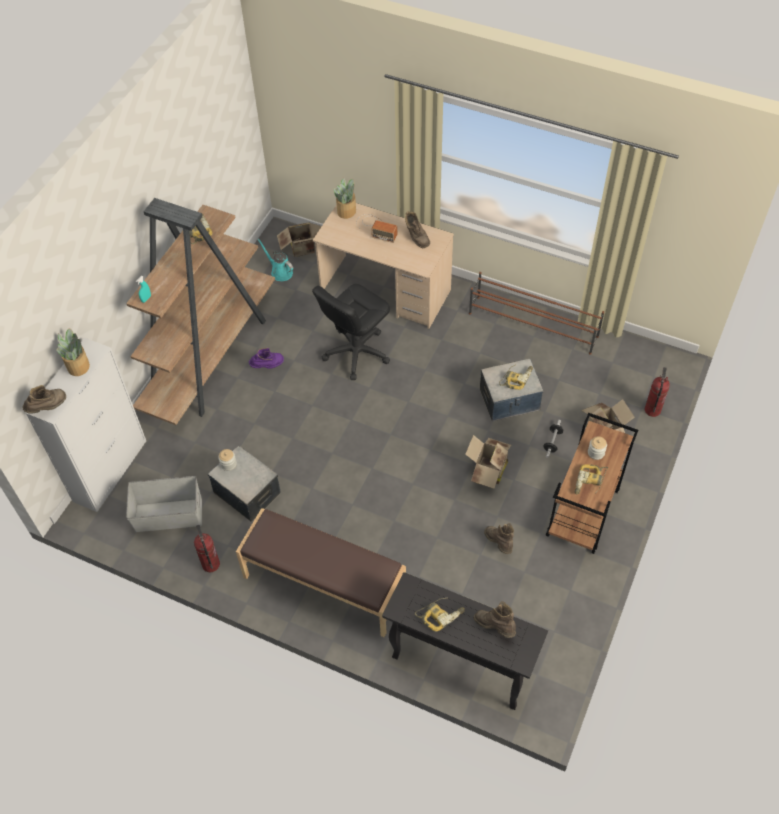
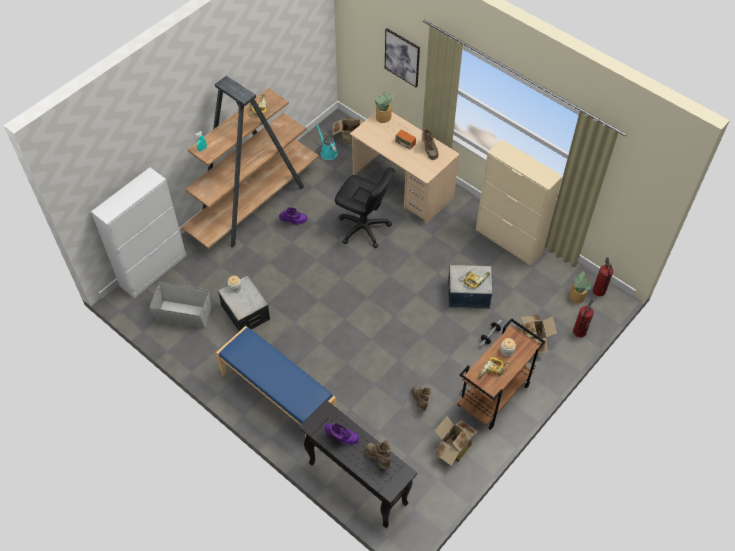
camera: 15 degrees right, 0 degrees up
brown boot [22,385,66,414] -> none
potted plant [56,328,90,376] -> potted plant moved to [570,271,591,303]
fire extinguisher [194,525,220,572] -> fire extinguisher moved to [593,257,613,296]
brown bench [236,508,406,637] -> blue bench [216,326,336,438]
black office chair [312,284,390,380] -> black office chair turned 120 degrees counterclockwise [335,167,395,248]
power drill [415,597,465,632] -> purple boot [324,423,360,445]
cardboard box [465,435,511,489] -> cardboard box moved to [434,416,478,466]
brown shoe rack [469,272,604,355] -> beige cabinet [476,139,563,266]
none -> picture [385,28,420,87]

